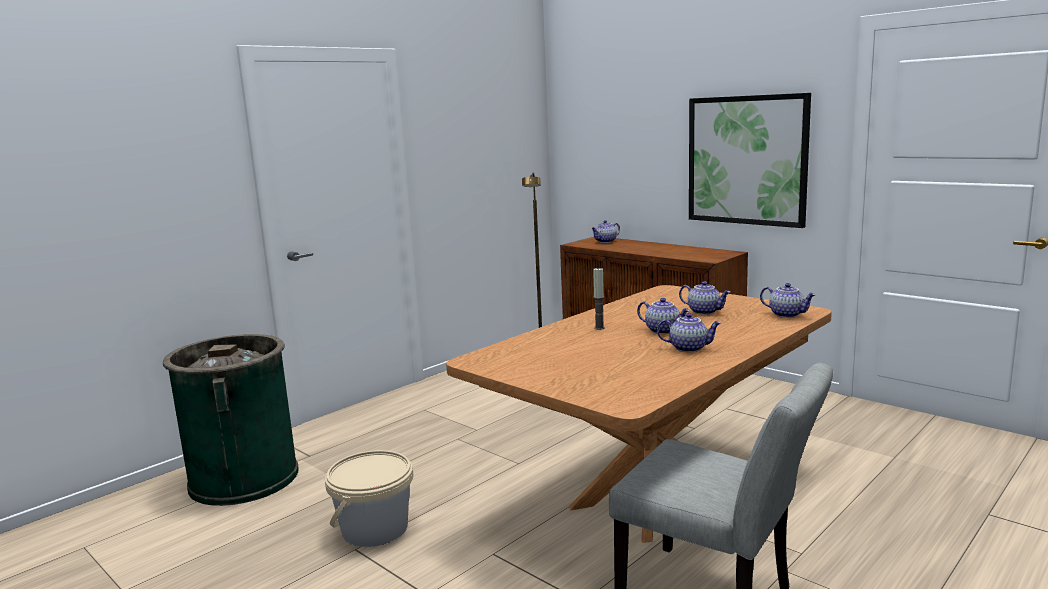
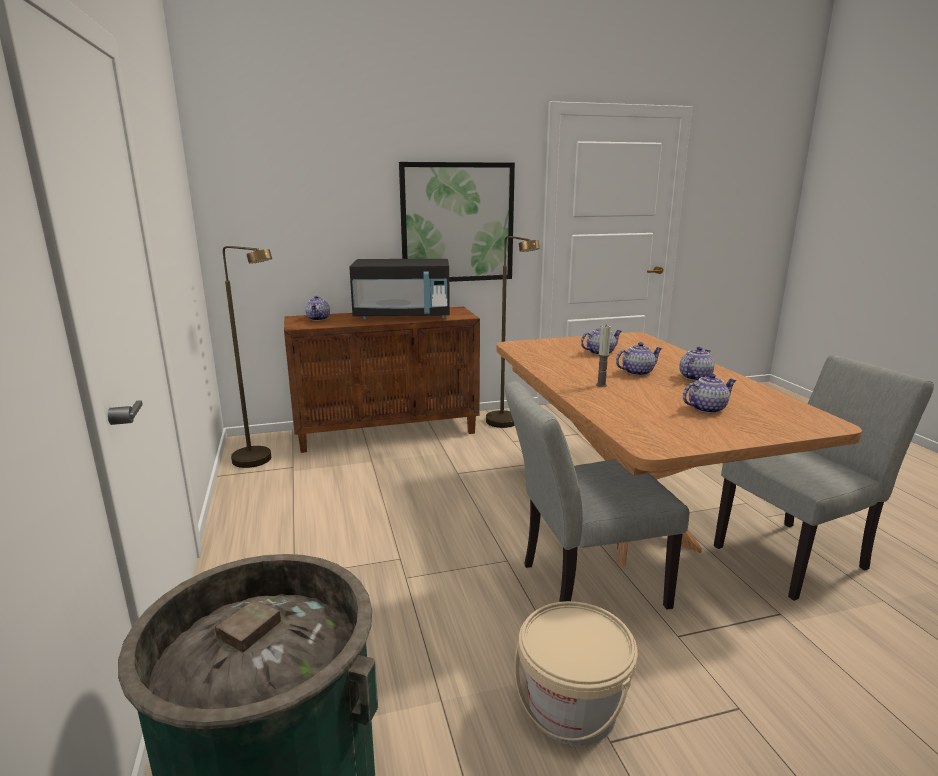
camera: 60 degrees left, 5 degrees up
teapot [760,283,816,318] -> teapot moved to [683,373,737,413]
none -> black microwave [349,259,450,319]
none -> brown floor lamp [486,236,540,428]
none -> grey chair [505,381,689,609]

